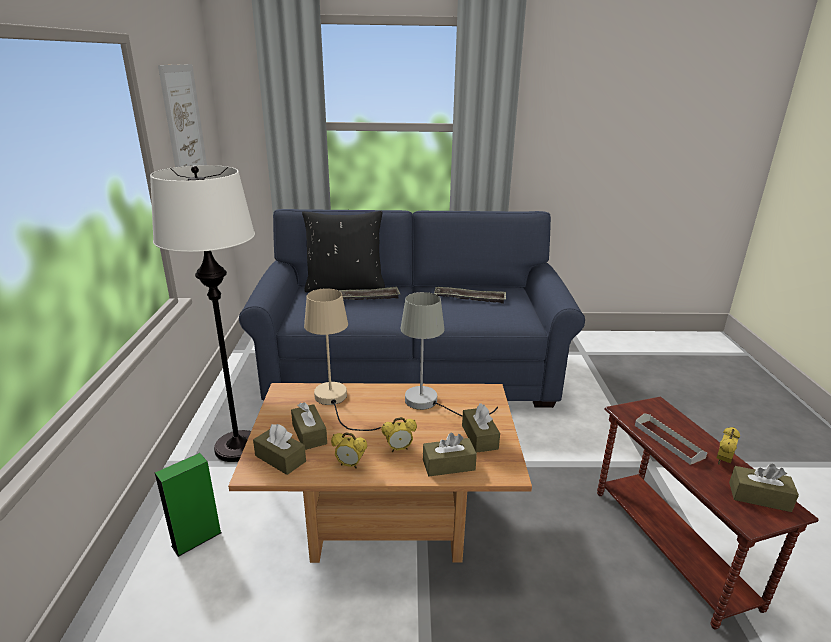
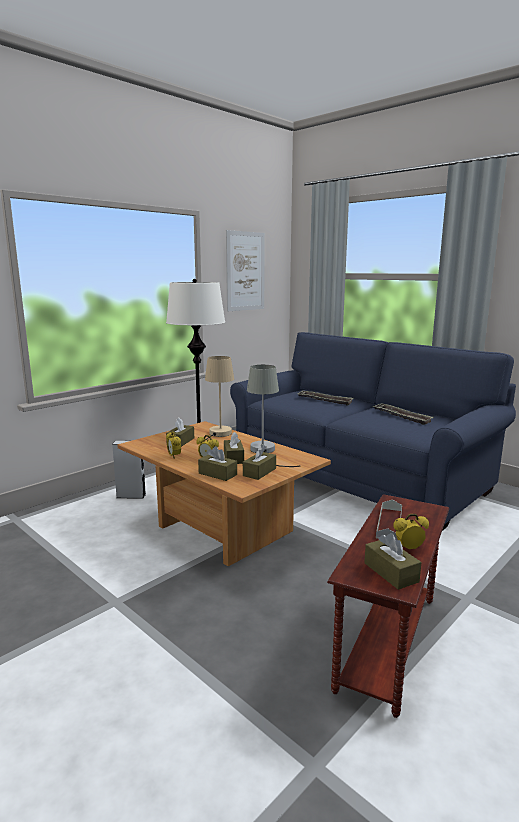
camera: 45 degrees right, 10 degrees down
green speaker [155,453,222,557] -> grey speaker [112,441,146,499]
brown tissue box [253,424,306,475] -> brown tissue box moved to [224,432,244,464]
black pillow [302,211,385,293] -> none

